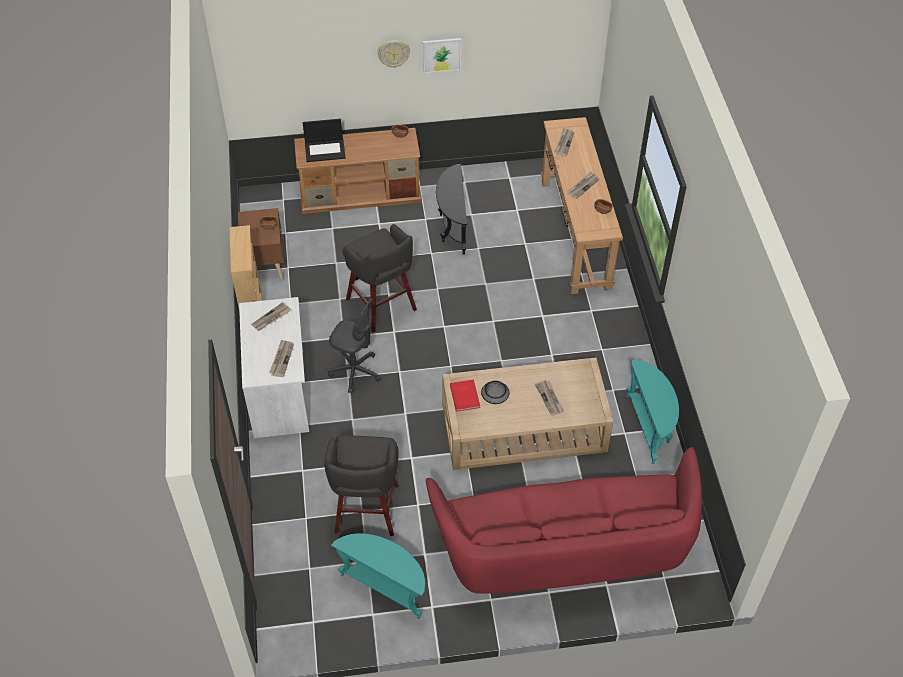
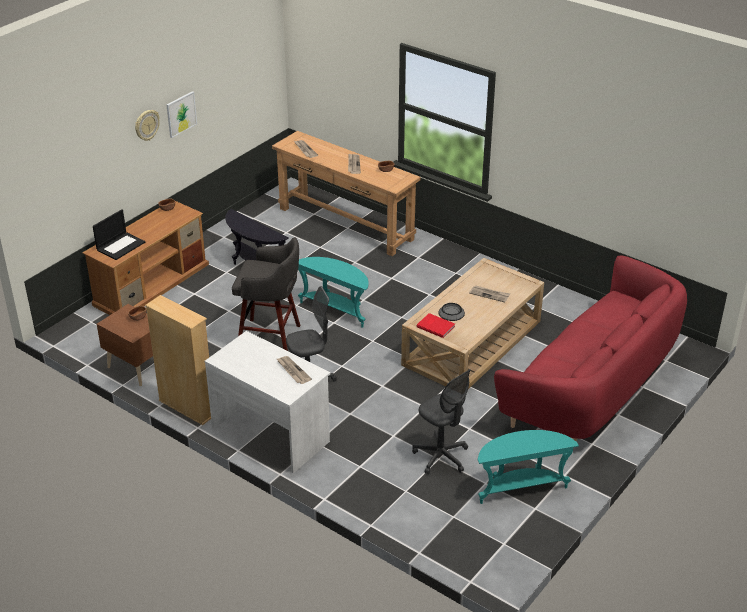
camera: 45 degrees left, 15 degrees down
newspaper [251,302,291,331] -> none
grey stool [324,435,399,536] -> grey office chair [412,369,470,474]
turquoise side table [627,359,679,464] -> turquoise side table moved to [298,257,369,328]

